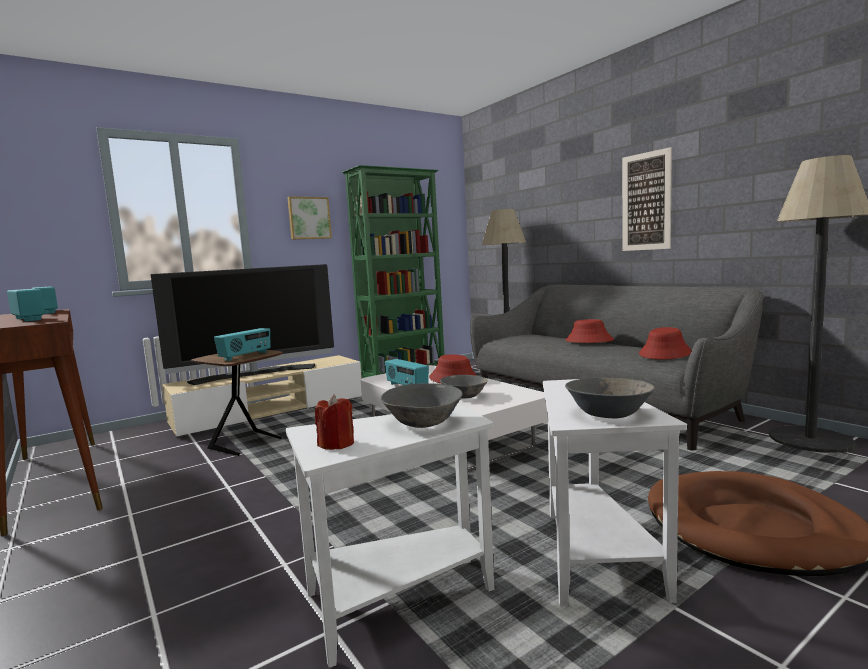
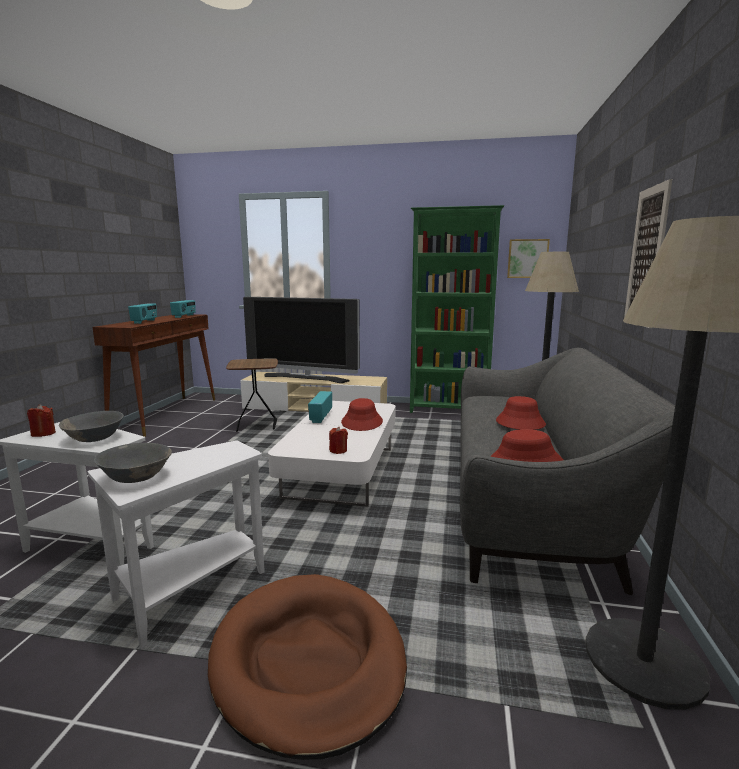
camera: 45 degrees right, 5 degrees up
radio [214,328,270,361] -> none
picture [287,197,332,239] -> picture moved to [507,239,550,278]
grey bowl [440,375,488,398] -> none
none -> red candle [329,427,348,454]

